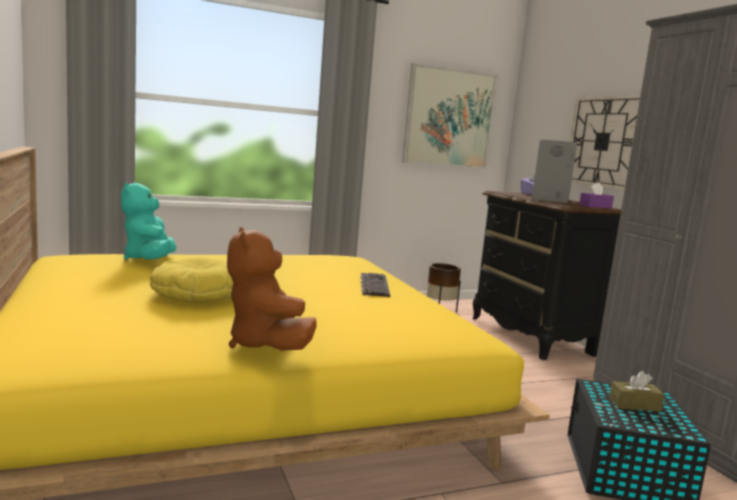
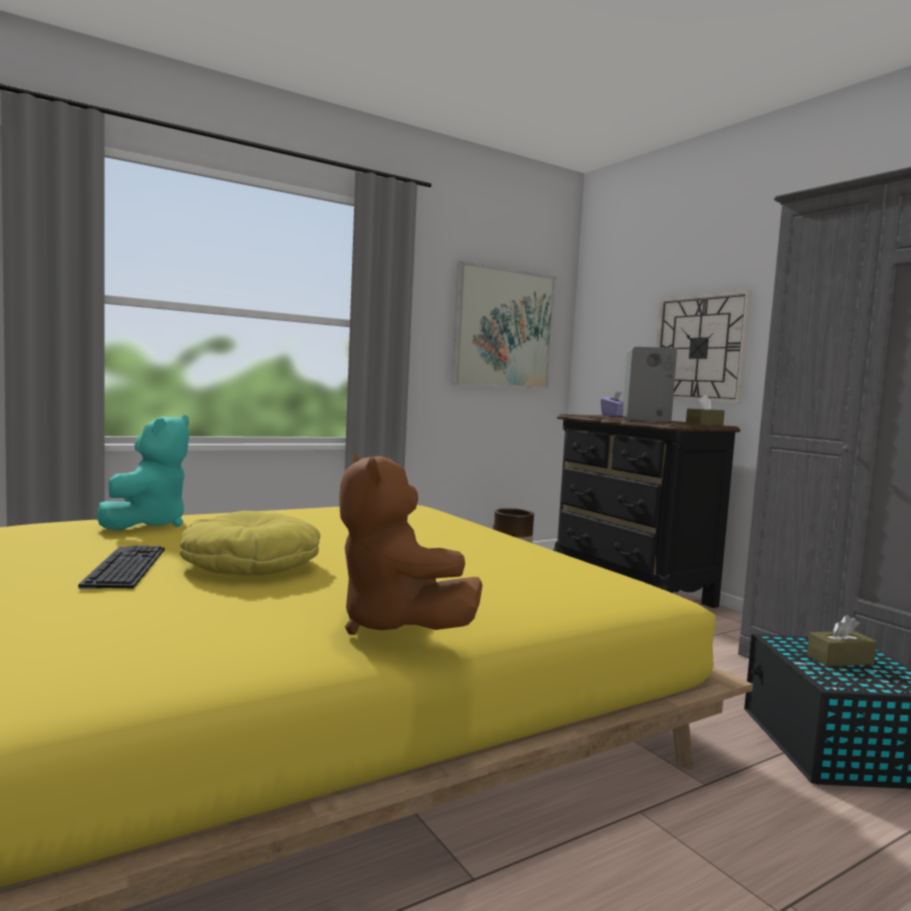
camera: 10 degrees left, 5 degrees down
turquoise plush toy [121,182,176,260] -> turquoise plush toy turned 150 degrees counterclockwise [97,415,189,530]
keyboard [360,273,391,297] -> keyboard moved to [78,545,165,589]
purple tissue box [579,182,614,208] -> brown tissue box [686,395,725,425]

